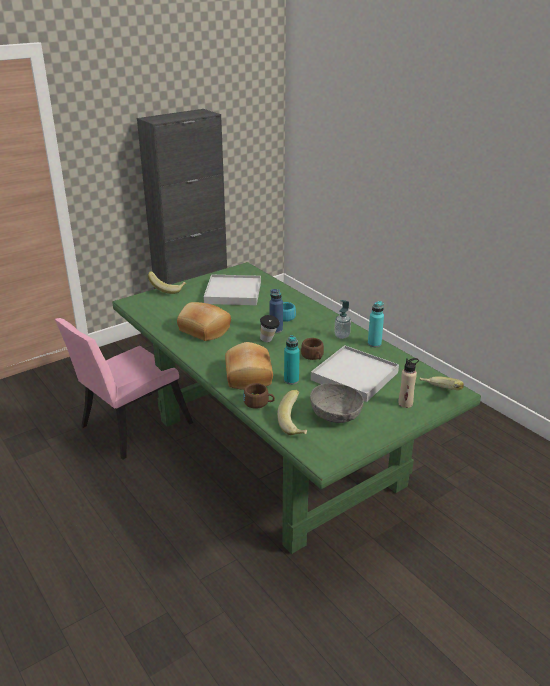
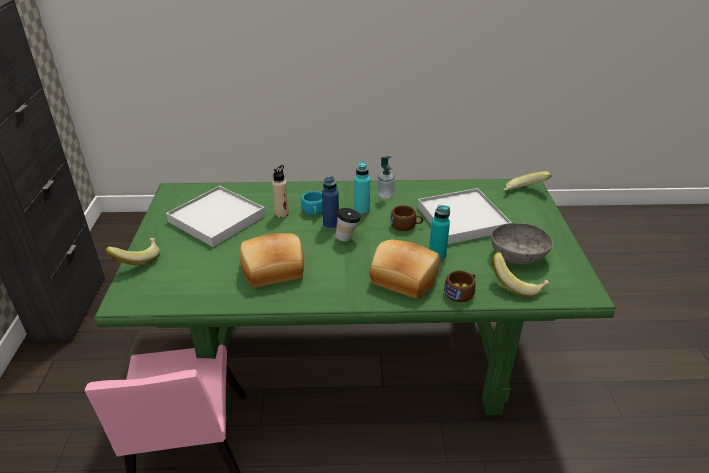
camera: 55 degrees left, 5 degrees up
turquoise bottle [368,301,384,347] -> turquoise bottle moved to [354,162,370,215]
beige bottle [398,358,419,408] -> beige bottle moved to [272,165,289,218]

